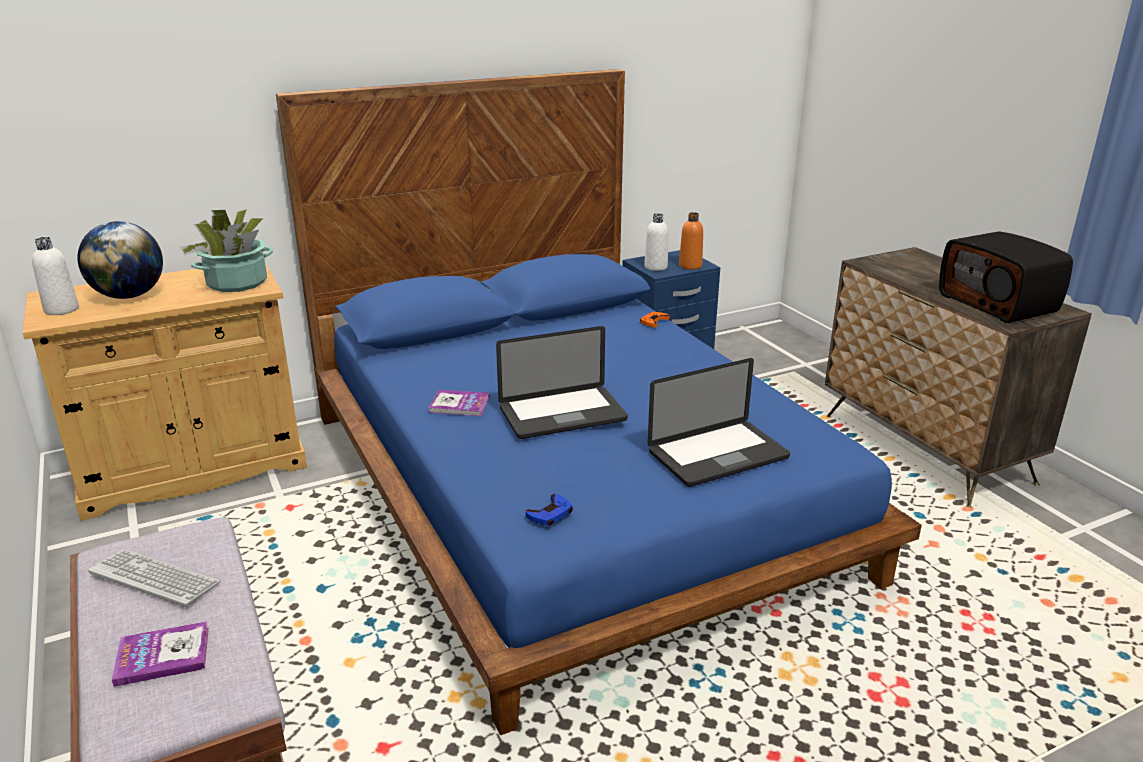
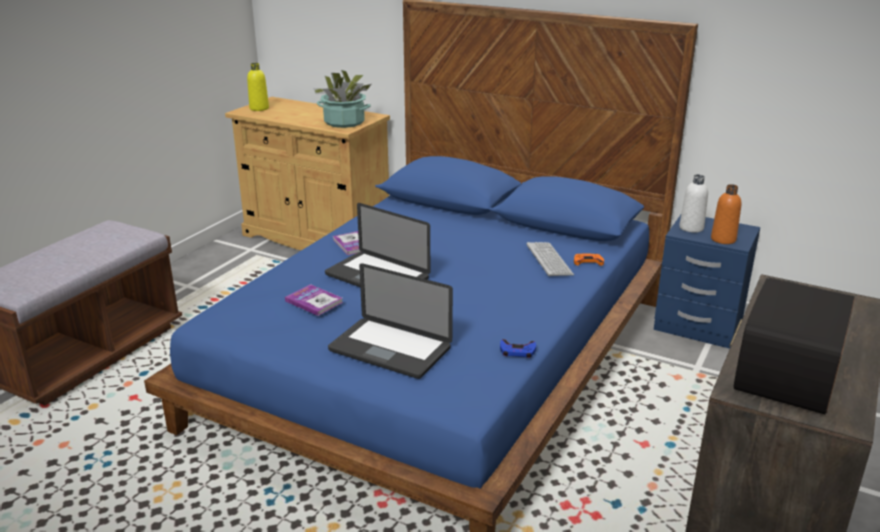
camera: 55 degrees right, 0 degrees up
white bottle [32,237,79,315] -> yellow bottle [247,63,269,111]
globe [77,221,163,299] -> none
keyboard [88,549,221,607] -> keyboard moved to [527,242,574,276]
book [112,621,209,687] -> book moved to [285,284,343,316]
blue game controller [526,494,573,526] -> blue game controller moved to [500,339,536,358]

